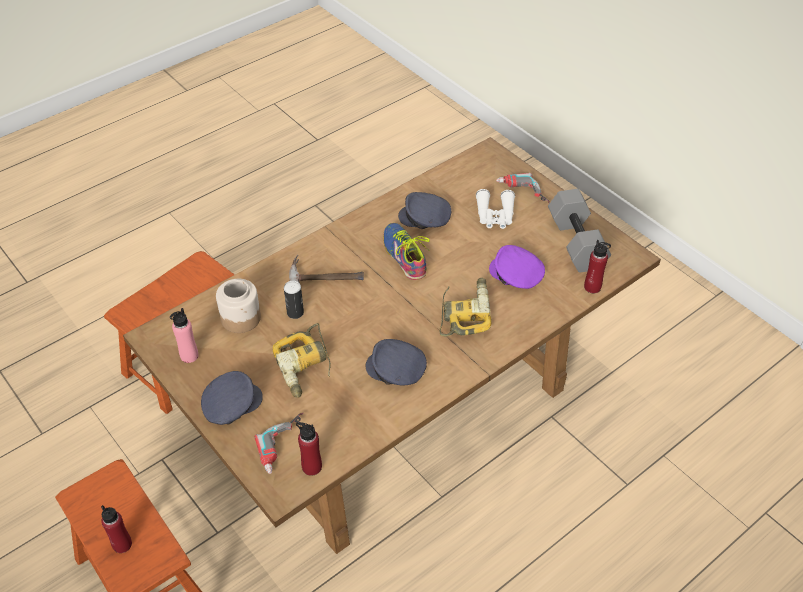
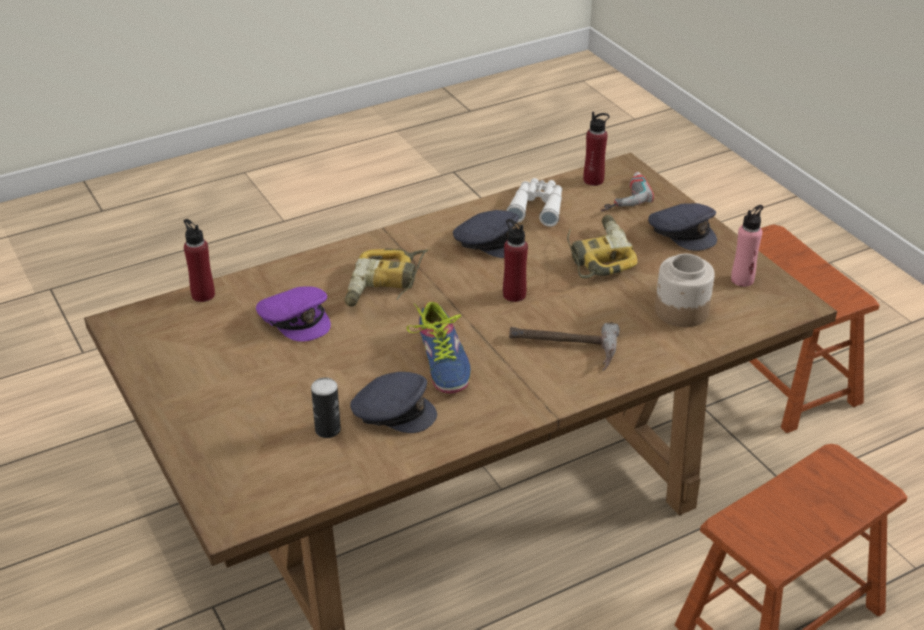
camera: 170 degrees left, 10 degrees down
red bottle [101,505,132,553] -> red bottle moved to [503,219,528,302]
grey cap [201,371,263,425] -> grey cap turned 105 degrees counterclockwise [648,203,717,251]
can [284,281,304,319] -> can moved to [311,378,341,438]
white binoculars [476,189,515,229] -> white binoculars moved to [506,178,562,227]
power drill [496,173,550,204] -> none
grey dumbbell [548,189,611,273] -> none

